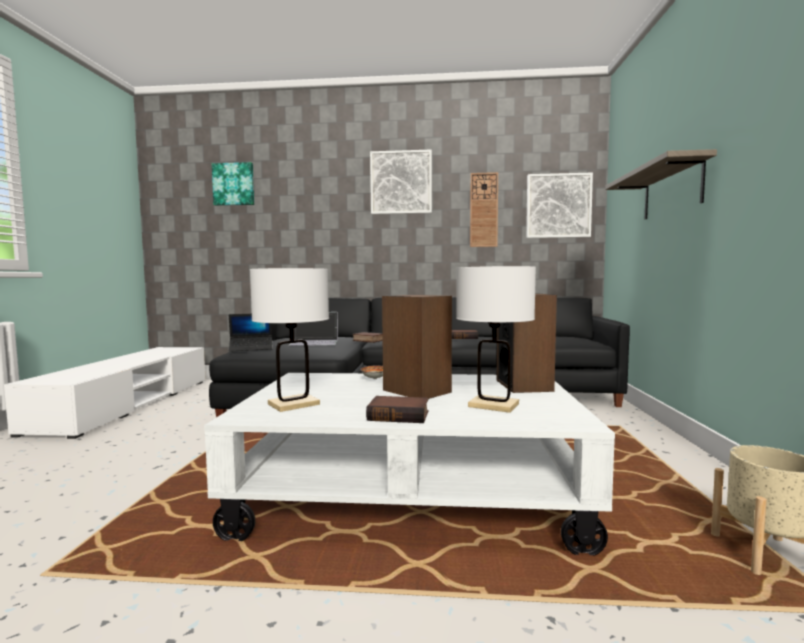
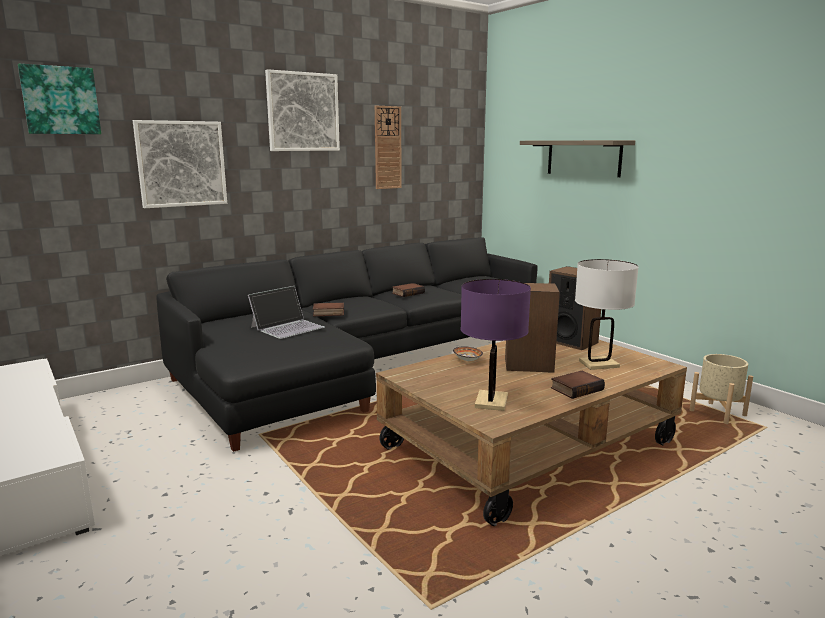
camera: 40 degrees left, 10 degrees up
white coffee table [204,373,615,555] -> brown coffee table [376,340,687,526]
laptop [229,314,273,352] -> none
white table lamp [250,268,329,412] -> purple table lamp [461,279,531,411]
picture [526,173,593,238] -> picture moved to [133,120,227,208]

